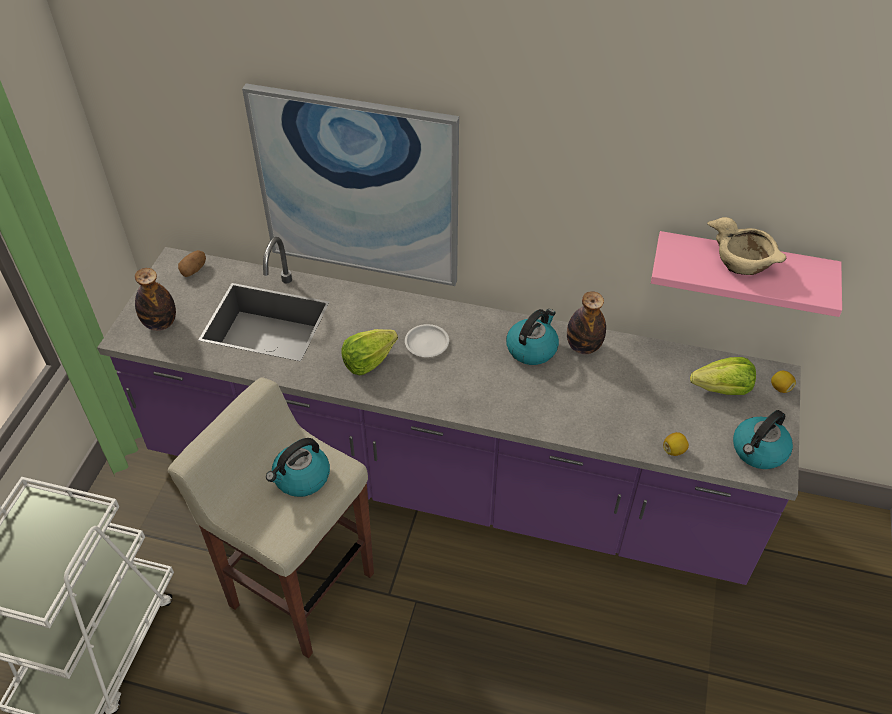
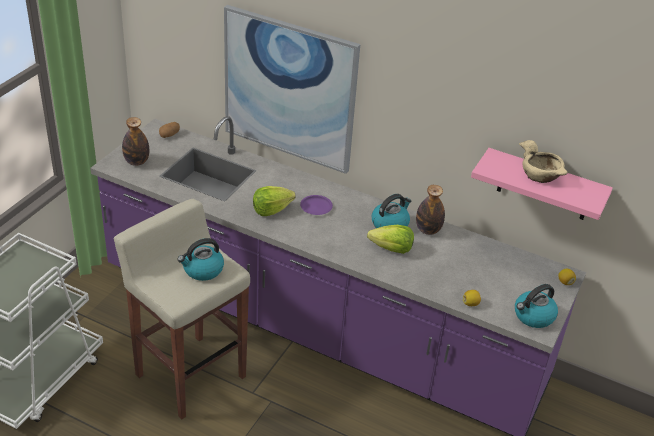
camera: 10 degrees right, 10 degrees down
white plate [405,324,449,357] -> purple plate [300,195,333,215]
lettuce [690,357,756,395] -> lettuce moved to [367,225,414,254]

